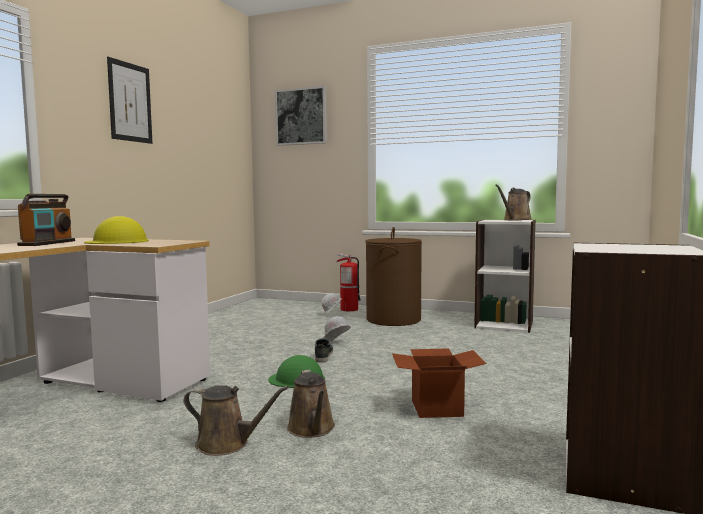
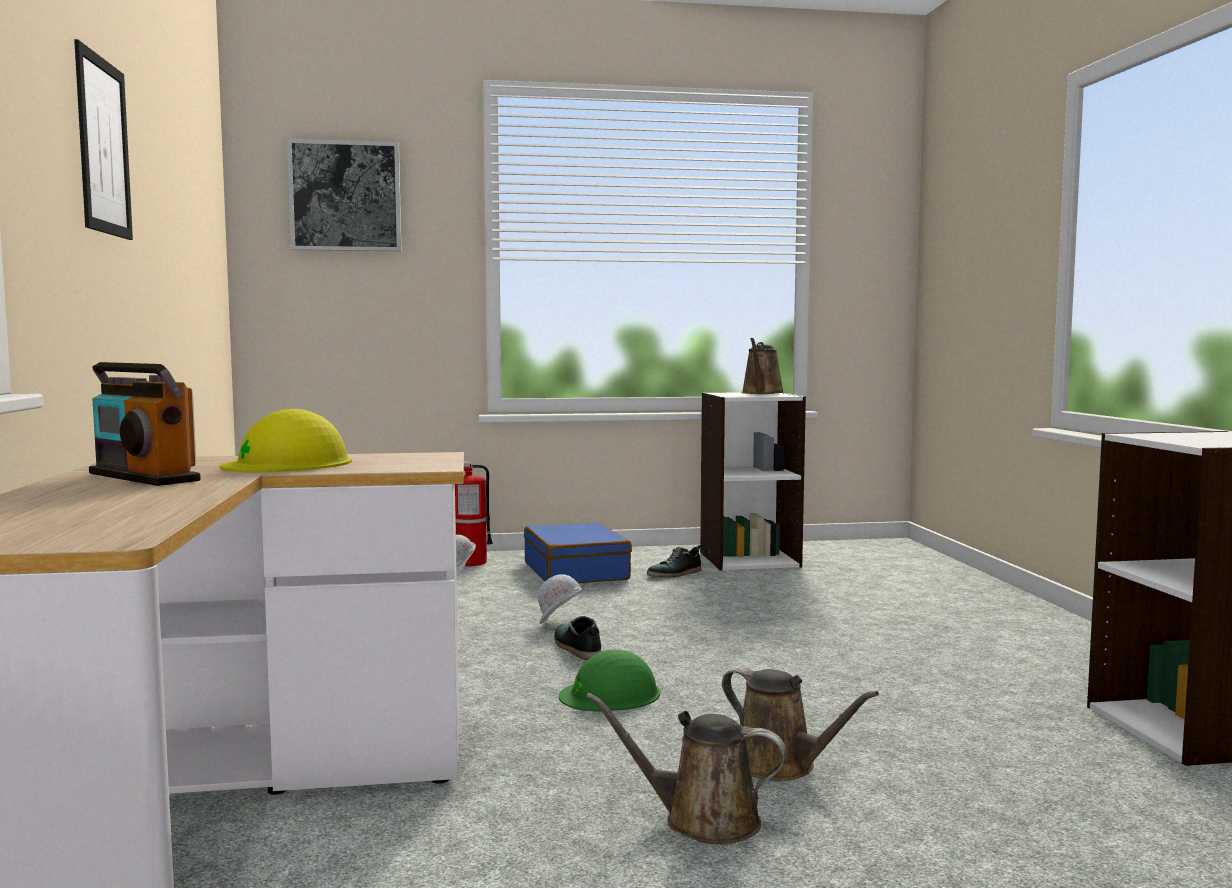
camera: 30 degrees left, 0 degrees up
radio [17,194,75,246] -> radio turned 150 degrees clockwise [89,362,201,486]
brown watering can [184,385,289,456] -> brown watering can turned 150 degrees counterclockwise [586,693,787,844]
brown laundry basket [365,227,422,326] -> blue suitcase [524,522,632,583]
cardboard box [392,348,486,418] -> none
none -> shoe [647,545,701,578]

